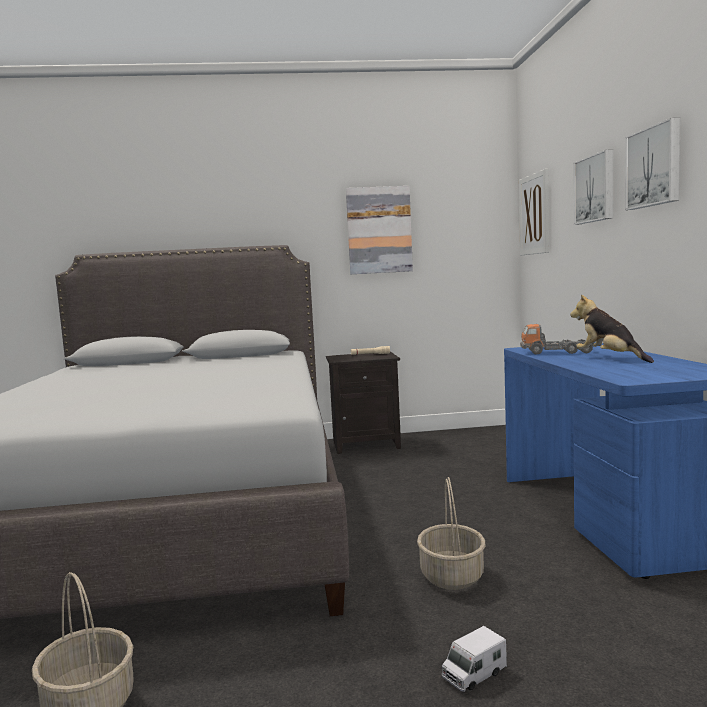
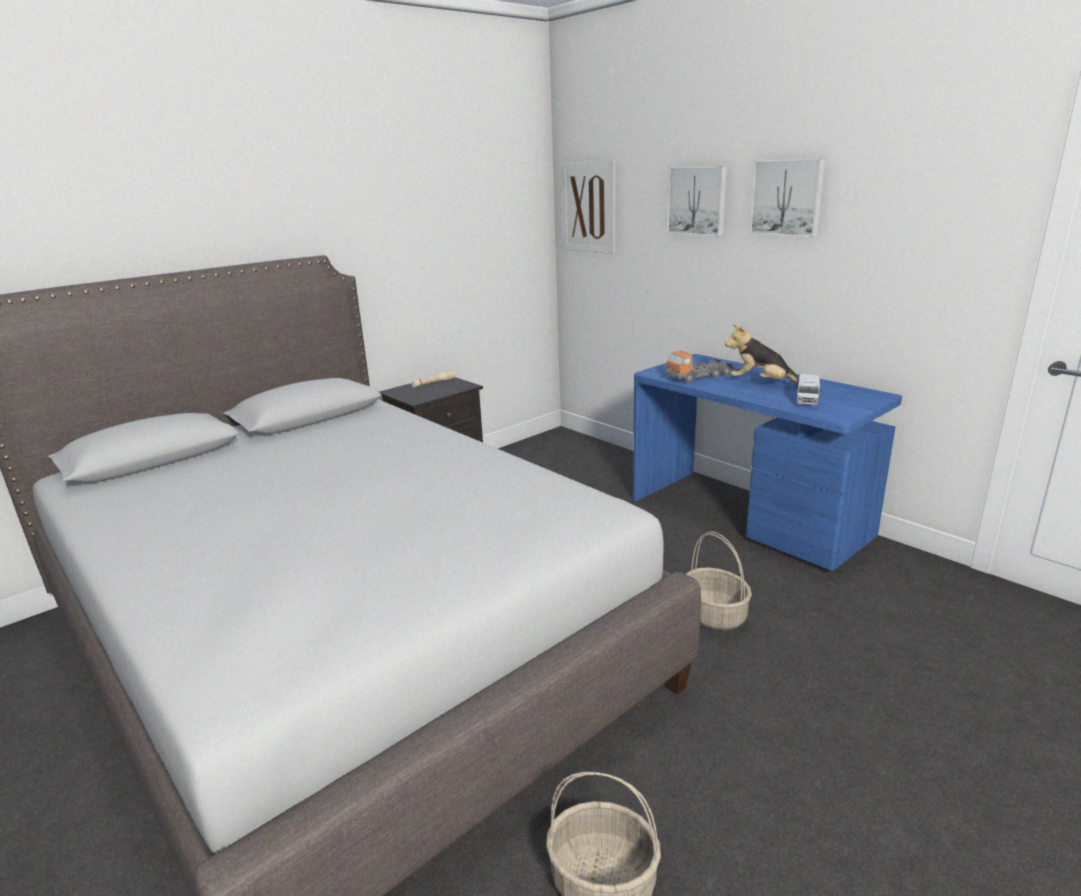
camera: 35 degrees left, 15 degrees up
picture [346,186,413,274] -> none
toy truck [442,626,507,692] -> toy truck moved to [795,374,822,405]

